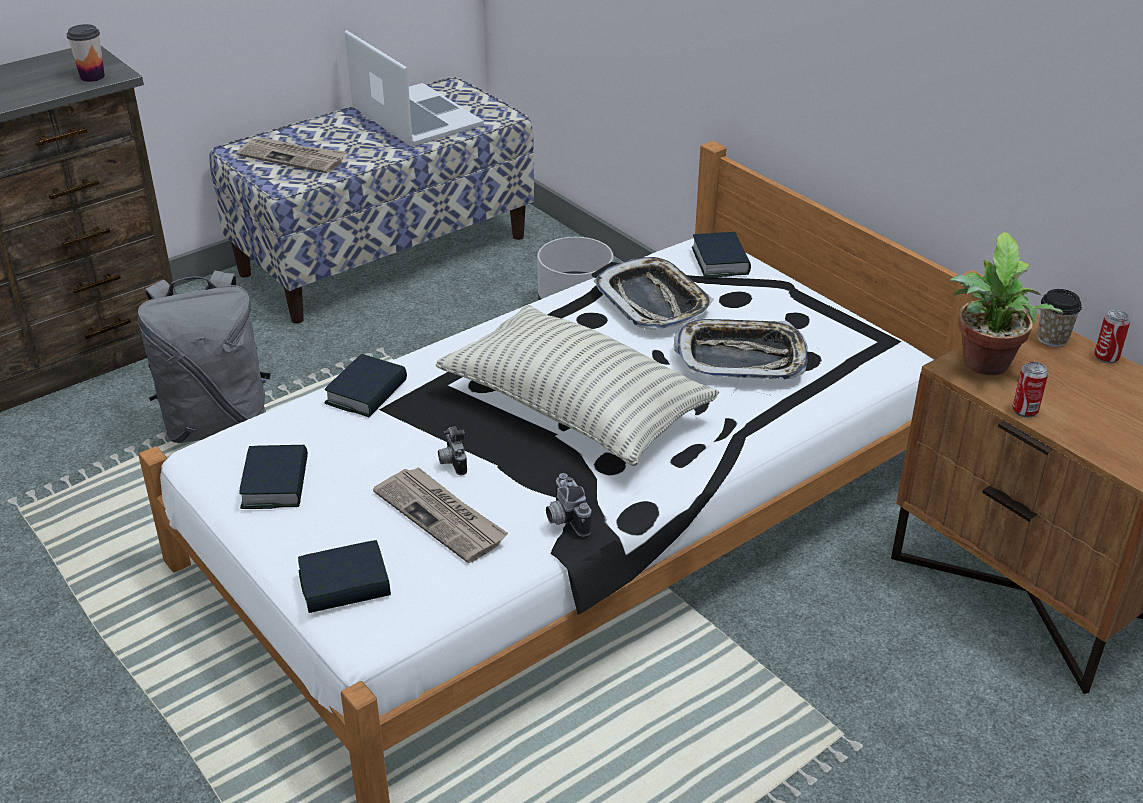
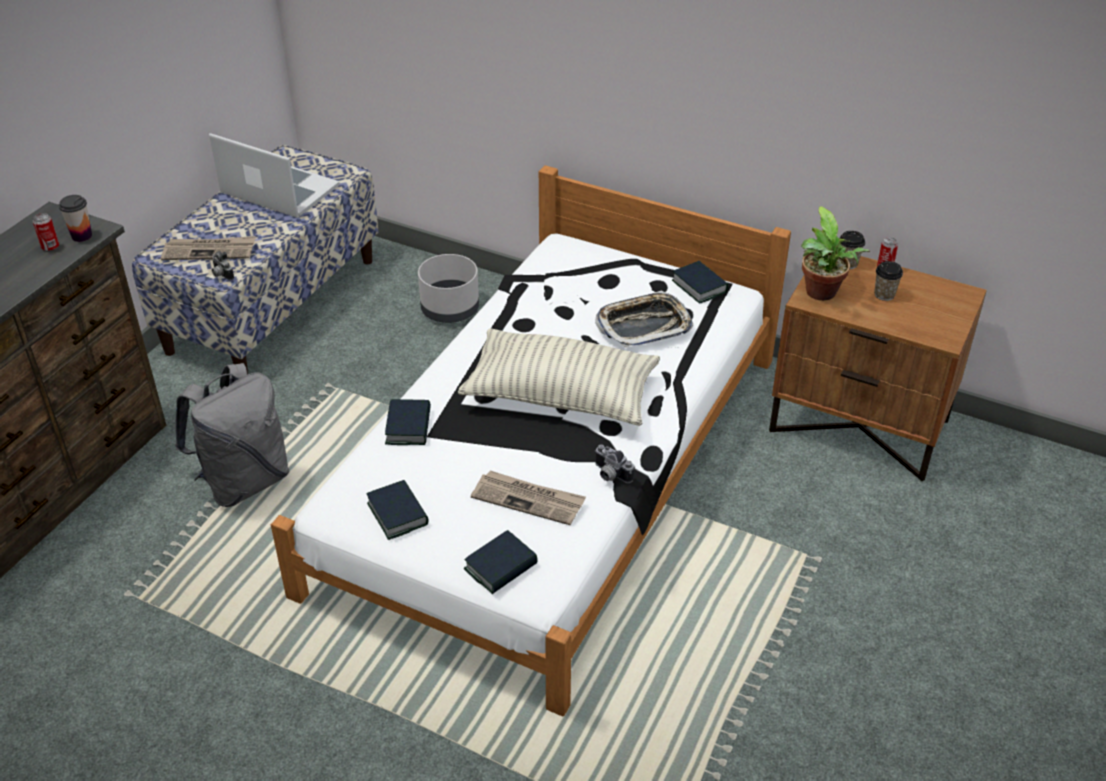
camera: 25 degrees left, 5 degrees up
camera [438,426,467,475] -> camera moved to [212,251,234,280]
tray [593,257,714,330] -> none
book [692,232,751,278] -> book moved to [672,261,728,304]
can [1012,361,1048,418] -> can moved to [33,213,59,252]
none -> cup [874,261,903,301]

